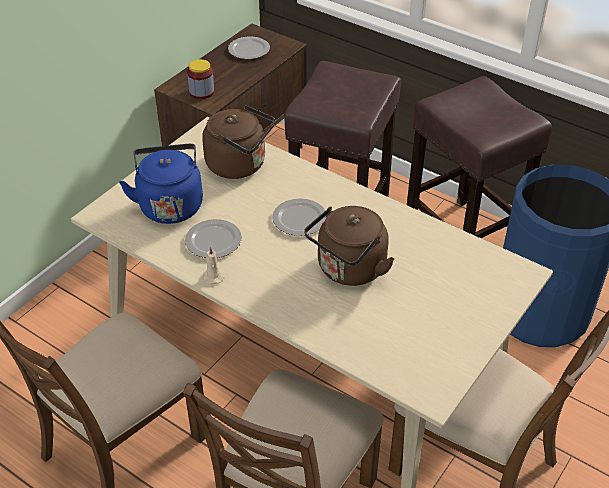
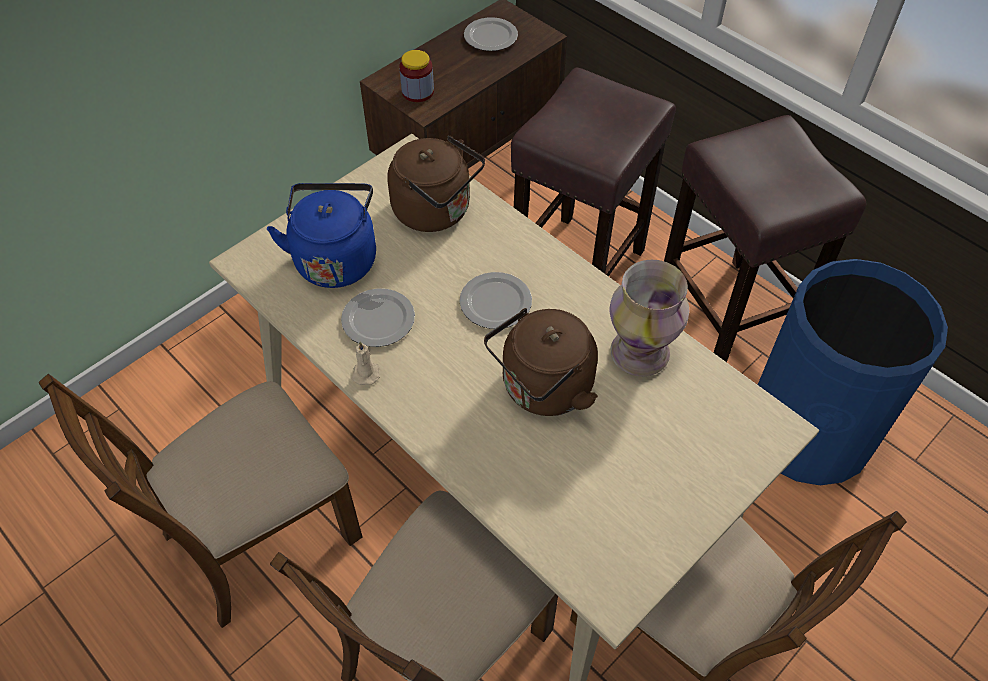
camera: 10 degrees right, 10 degrees up
none -> vase [609,260,689,376]

